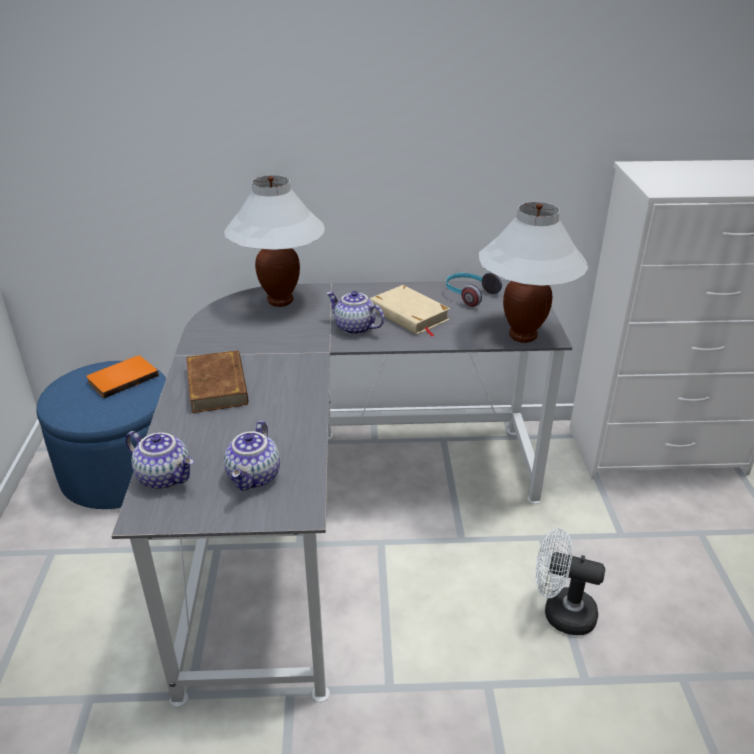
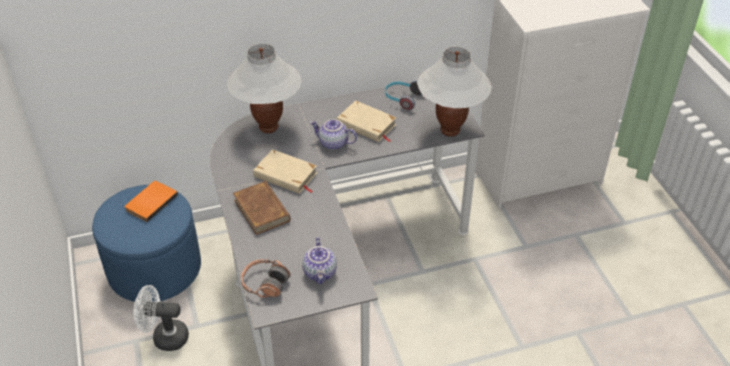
camera: 15 degrees left, 10 degrees up
teapot [126,431,194,489] -> headphones [241,259,291,298]
white fan [536,528,605,635] -> white fan moved to [133,285,189,351]
none -> beige book [253,149,317,194]

